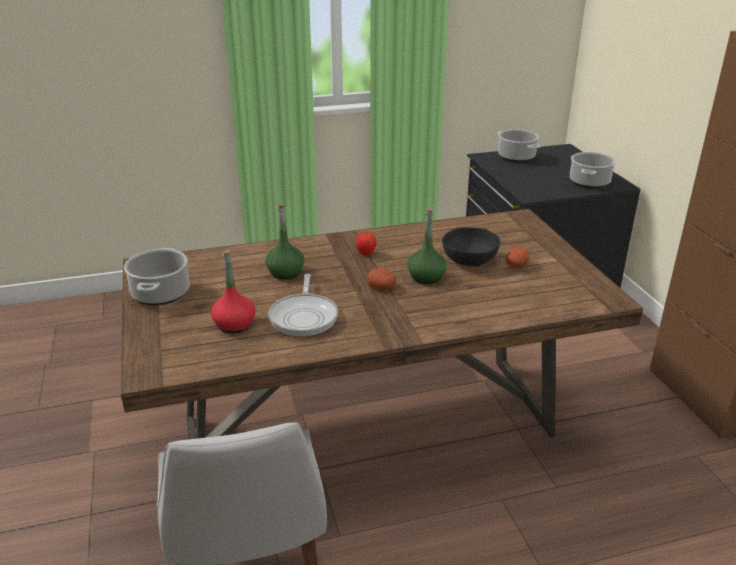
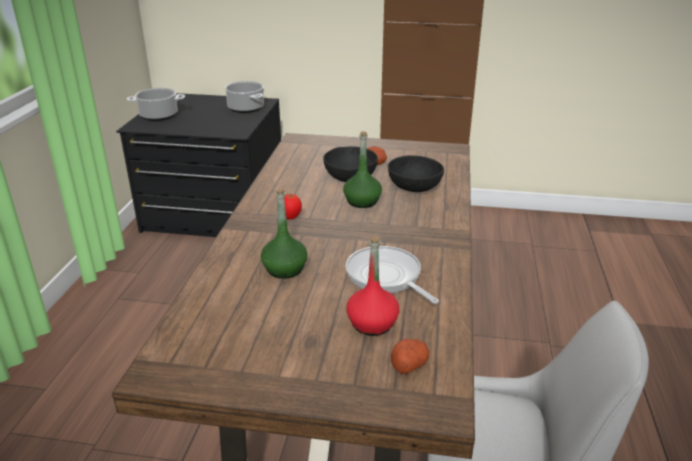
camera: 65 degrees left, 0 degrees up
cooking pot [124,248,189,305] -> none
frying pan [269,274,338,337] -> frying pan turned 150 degrees counterclockwise [346,246,439,304]
potato [367,268,397,290] -> potato moved to [391,339,429,374]
none -> black bowl [388,155,444,192]

